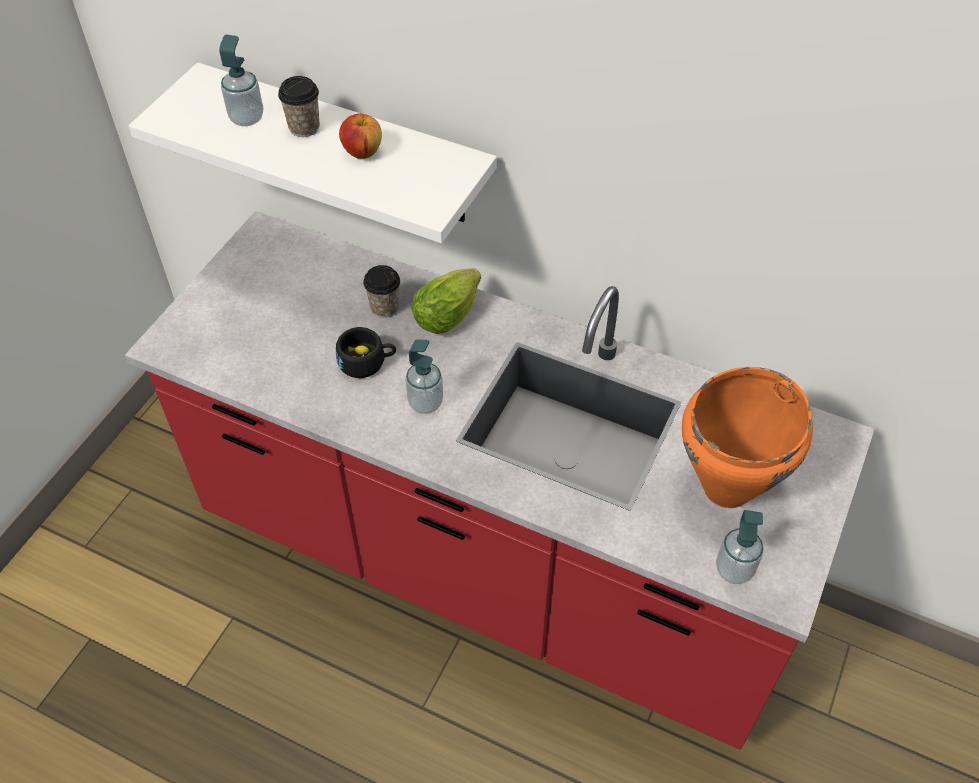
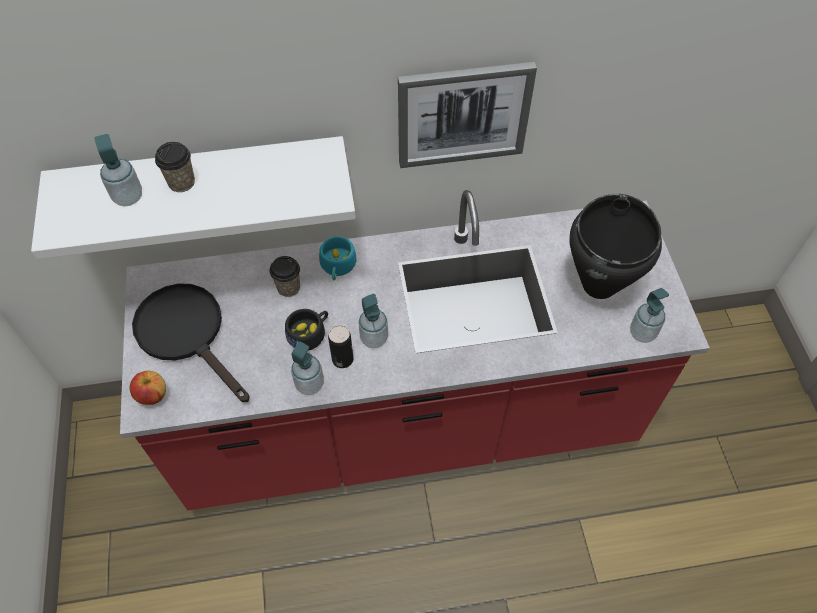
camera: 35 degrees left, 5 degrees up
apple [339,114,382,159] -> apple moved to [130,371,166,405]
lettuce [411,268,481,334] -> turquoise cup [319,236,356,280]
orange cooking pot [682,367,813,508] -> black cooking pot [569,194,662,299]
none -> black frying pan [132,283,250,402]
none -> soap dispenser [291,342,324,395]
none -> can [328,325,354,368]
none -> picture [398,62,537,168]

